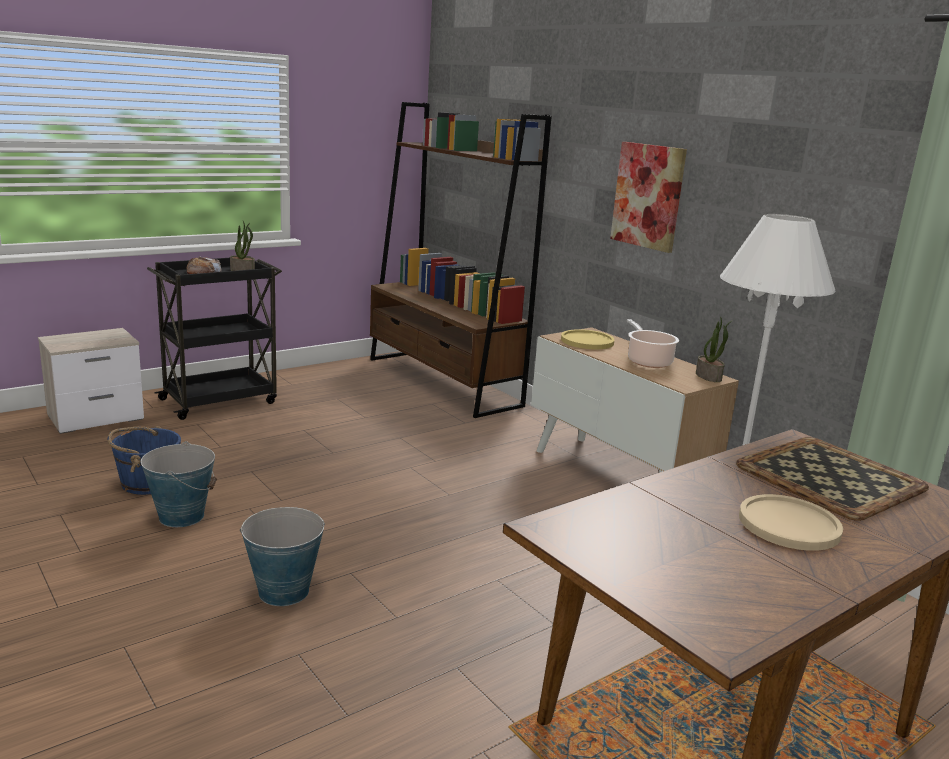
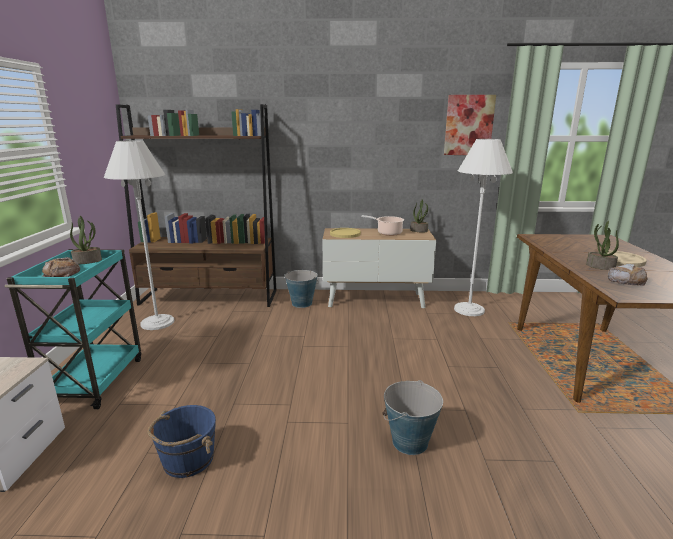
camera: 50 degrees left, 0 degrees up
bucket [141,441,217,527] -> bucket moved to [285,270,319,308]
black cart [147,256,282,420] -> turquoise cart [5,249,141,409]
picture [610,142,687,253] -> picture moved to [444,95,496,155]
tray [736,437,929,521] -> none
none -> white floor lamp [104,140,174,330]
none -> potted plant [586,221,619,270]
none -> bread [608,264,648,286]

